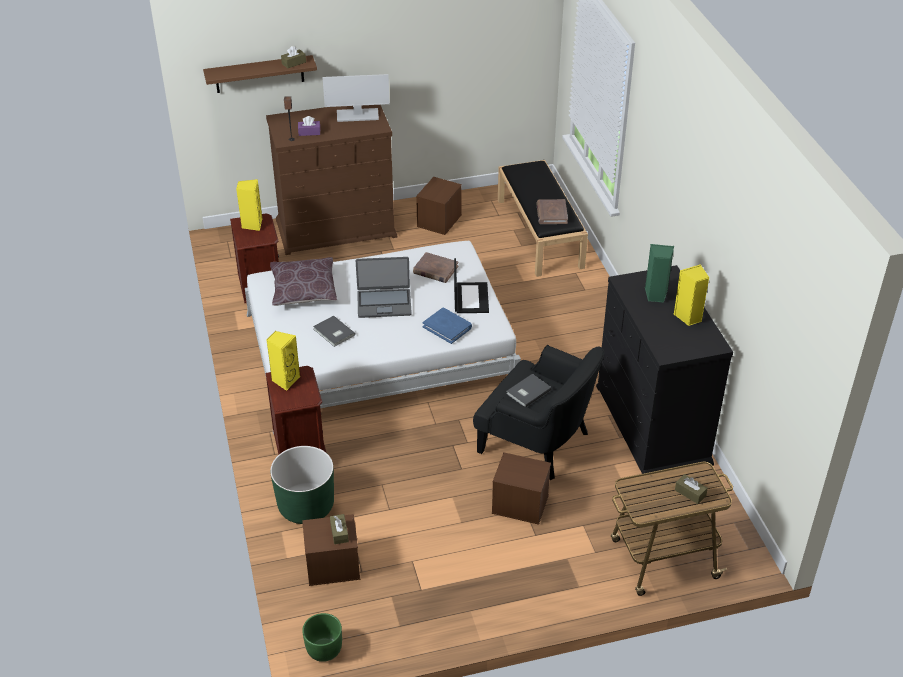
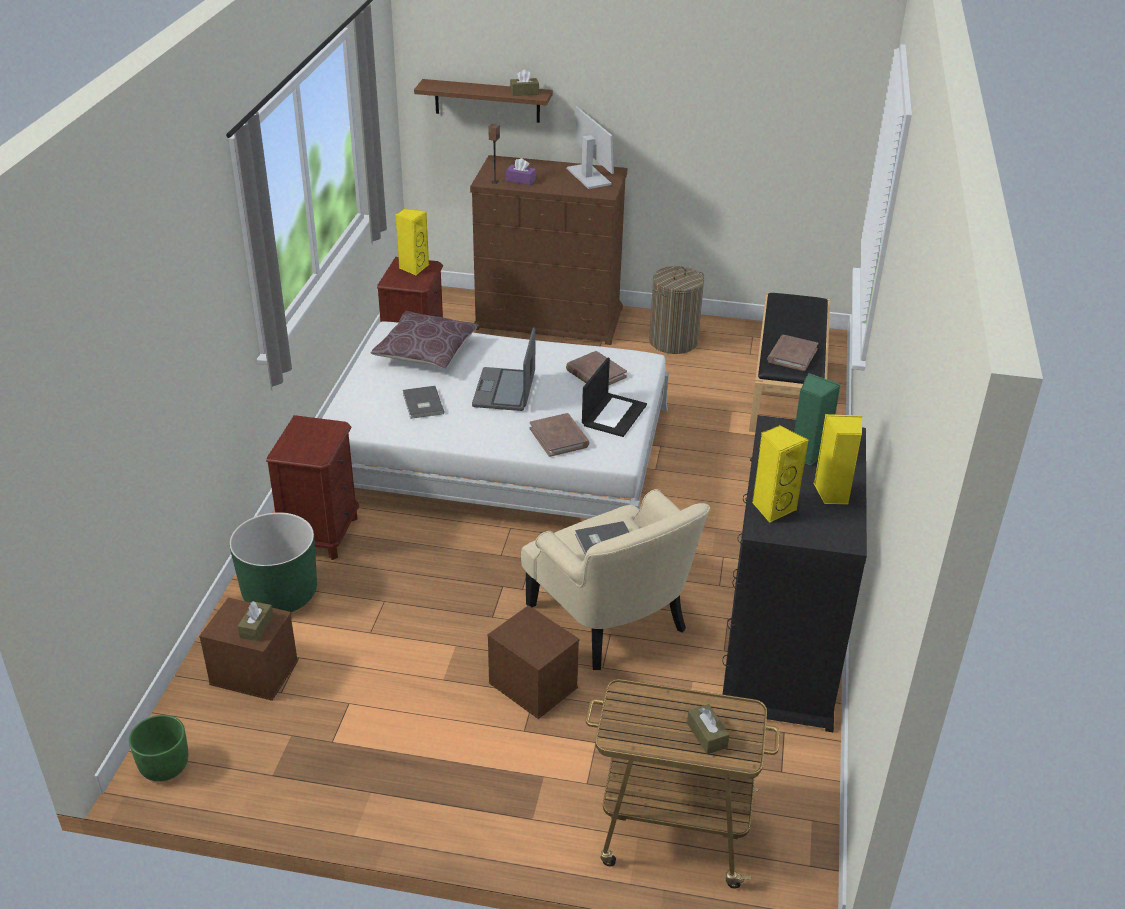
camera: 25 degrees right, 5 degrees down
yellow speaker [266,331,300,391] -> yellow speaker moved to [752,425,808,523]
monitor [323,74,390,122] -> monitor turned 135 degrees counterclockwise [567,106,614,189]
laptop [356,257,412,318] -> laptop turned 75 degrees clockwise [472,327,535,411]
brown storage box [416,177,462,235] -> laundry basket [649,266,704,354]
blue book [422,307,472,344] -> brown book [530,413,589,457]
black armchair [473,345,604,480] -> beige armchair [521,489,710,670]

